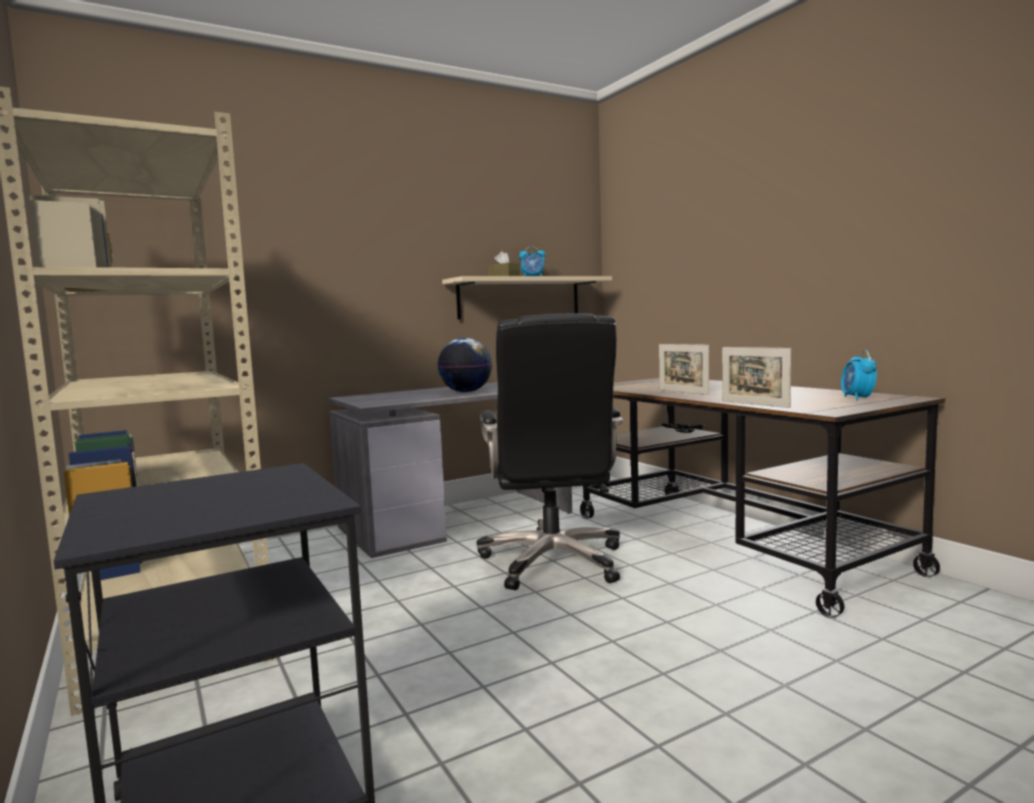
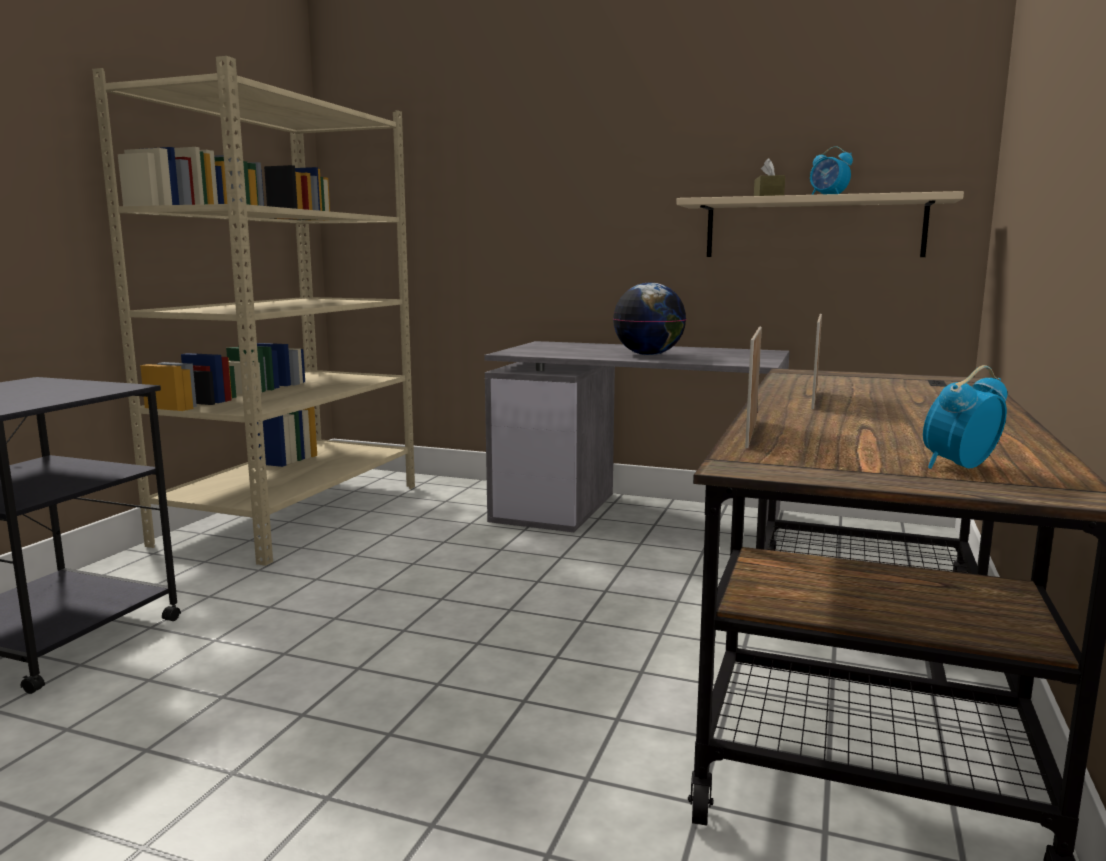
camera: 50 degrees right, 5 degrees up
black office chair [477,313,623,590] -> none

